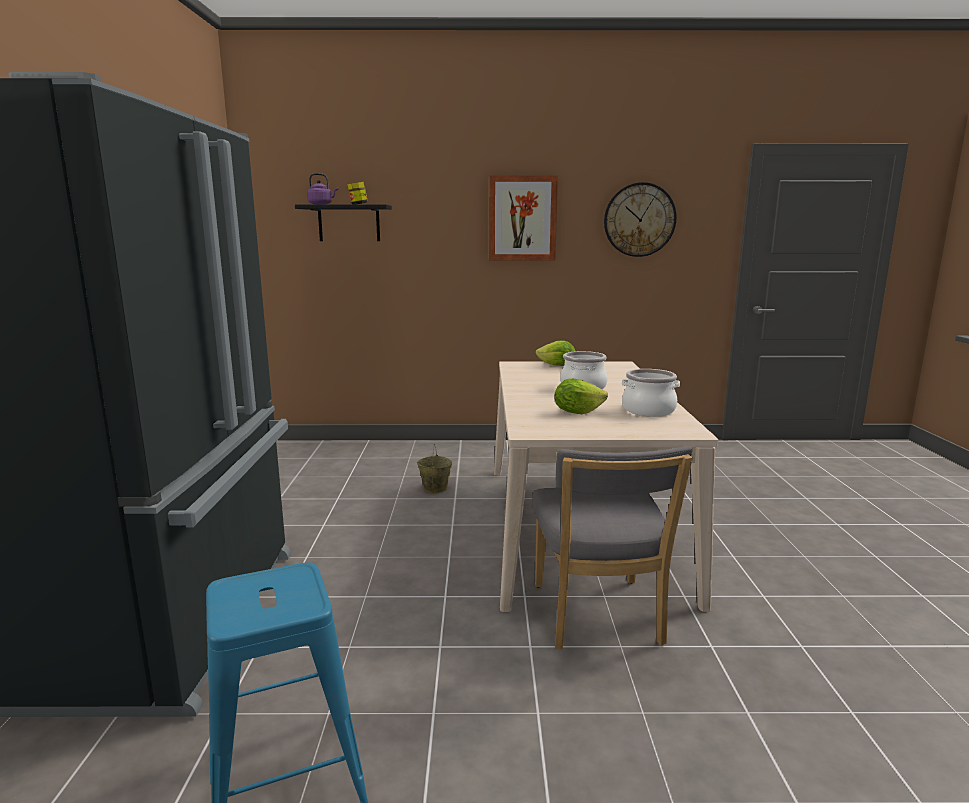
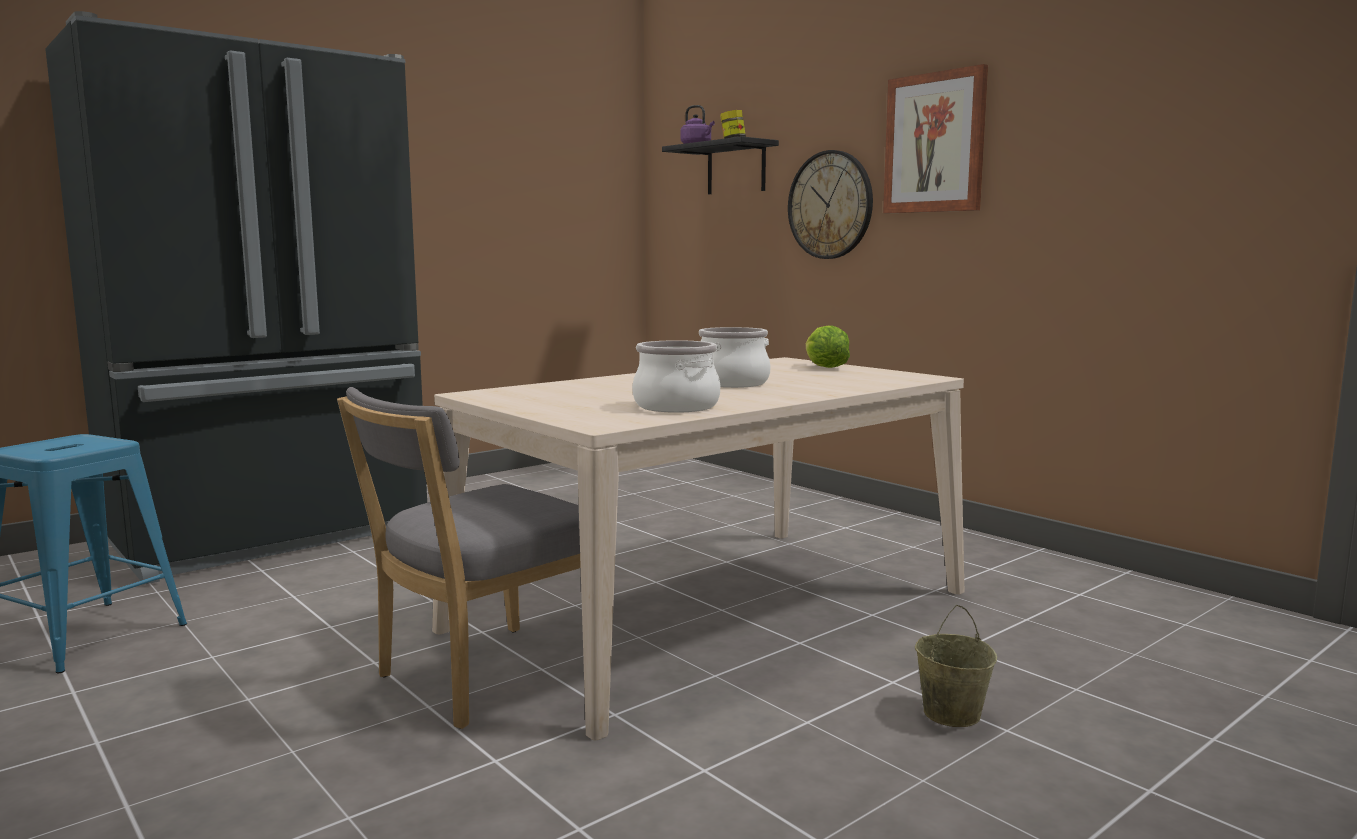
camera: 50 degrees right, 5 degrees down
beige bucket [417,444,453,493] -> beige bucket moved to [915,605,997,727]
lettuce [554,378,608,414] -> none
wall clock [604,182,677,257] -> wall clock moved to [788,150,873,259]

